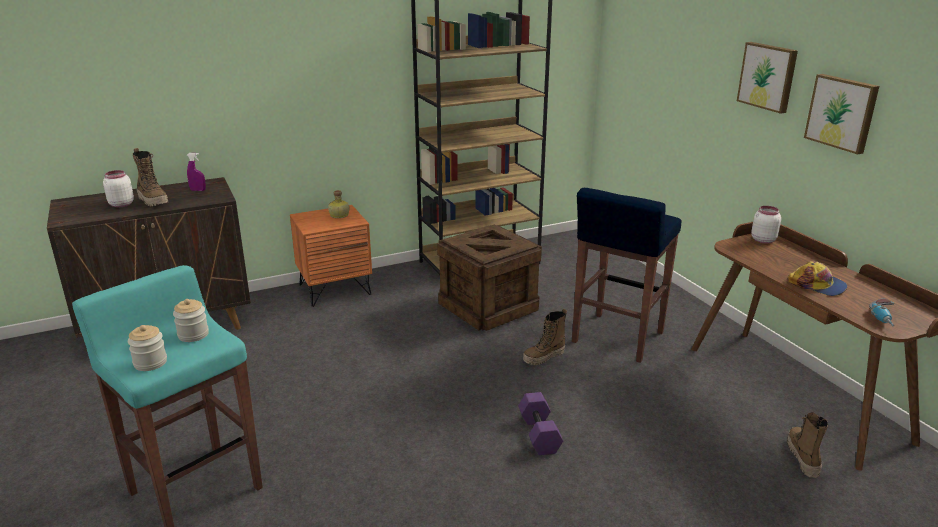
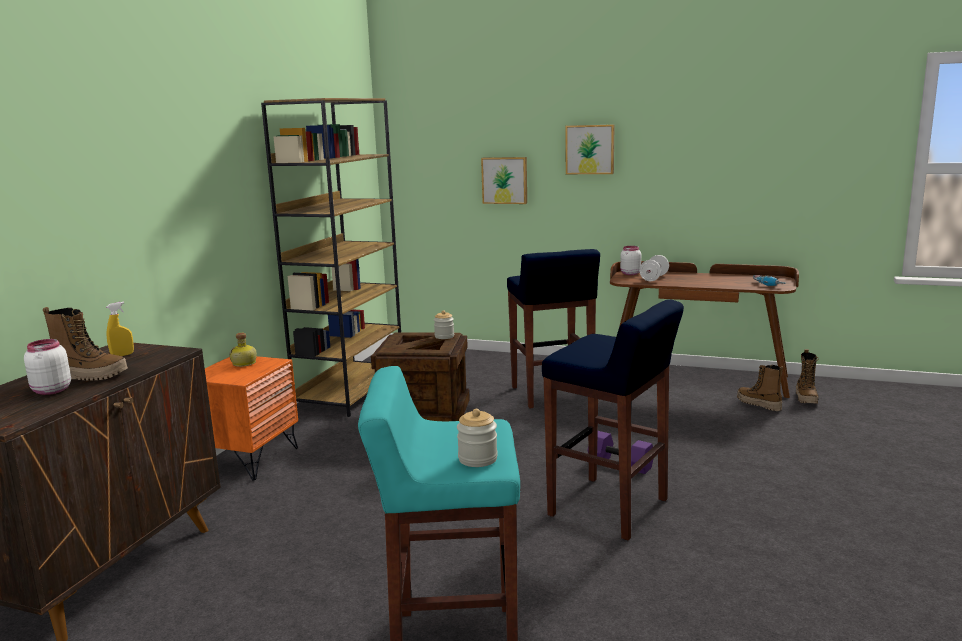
camera: 45 degrees left, 10 degrees down
jar [173,299,209,342] -> jar moved to [434,310,454,339]
purple spray bottle [187,153,206,191] -> yellow spray bottle [107,302,134,356]
boot [523,309,567,365] -> boot moved to [796,349,819,404]
cap [788,261,848,296] -> none
picture [804,74,879,154] -> picture moved to [481,157,527,204]
none -> blue stool [542,299,684,540]
none -> white dumbbell [639,255,669,281]

